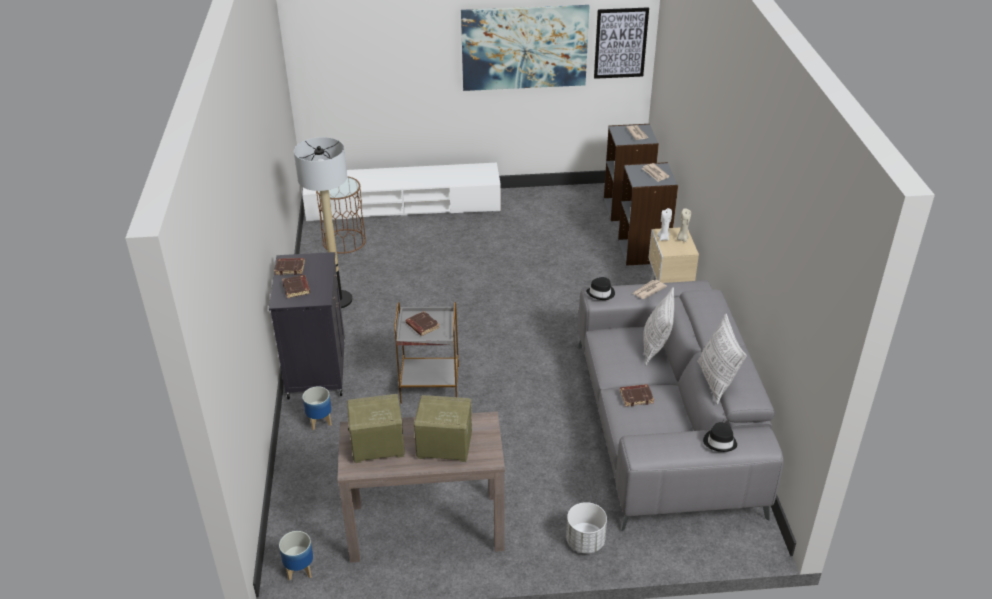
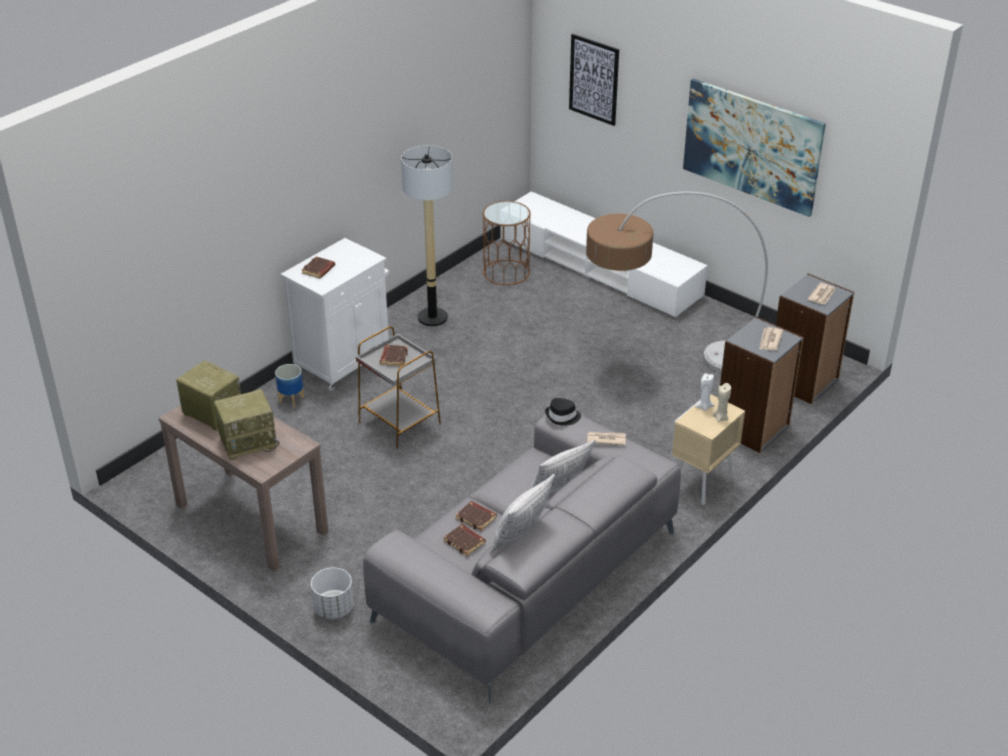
camera: 45 degrees right, 0 degrees up
black cabinet [269,252,345,400] -> white cabinet [281,238,389,391]
brown book [275,258,305,275] -> brown book moved to [444,524,485,556]
planter [279,531,313,581] -> none
radio [414,395,472,462] -> radio turned 105 degrees clockwise [214,389,279,460]
picture [594,7,649,79] -> picture moved to [569,34,619,126]
black hat [703,422,737,452] -> none
none -> floor lamp [586,192,768,373]

